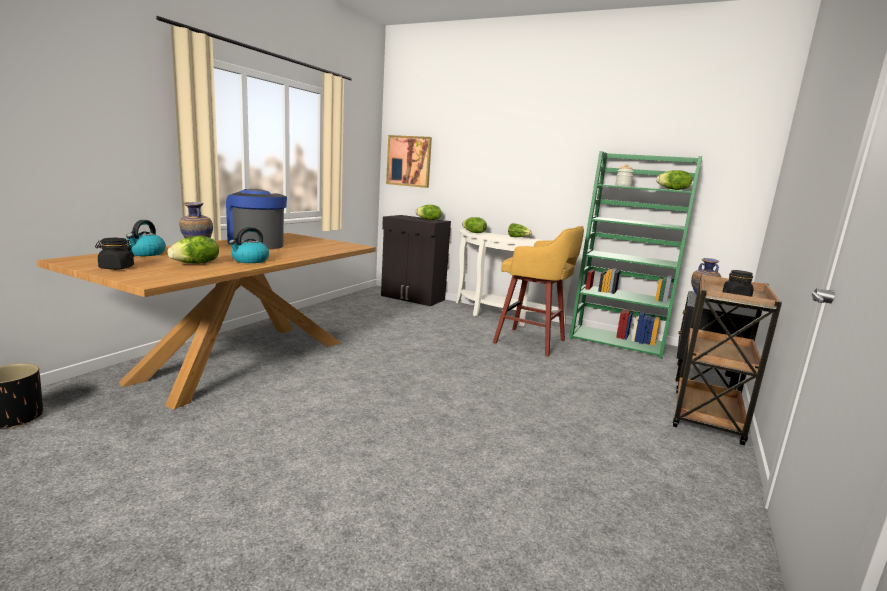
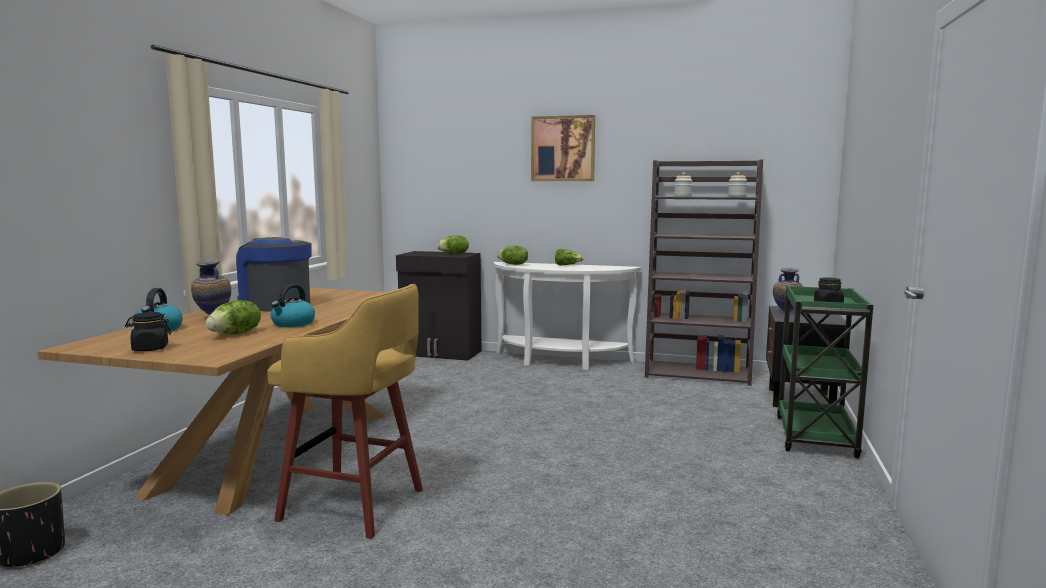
camera: 10 degrees left, 5 degrees down
picture [386,135,432,188] -> picture moved to [531,115,595,181]
yellow stool [493,226,584,357] -> yellow stool moved to [267,284,423,539]
green bookcase [569,151,702,359] -> brown bookcase [645,159,763,386]
lettuce [656,170,692,190] -> jar [728,172,747,197]
brown cart [672,274,782,445] -> green cart [777,286,874,458]

